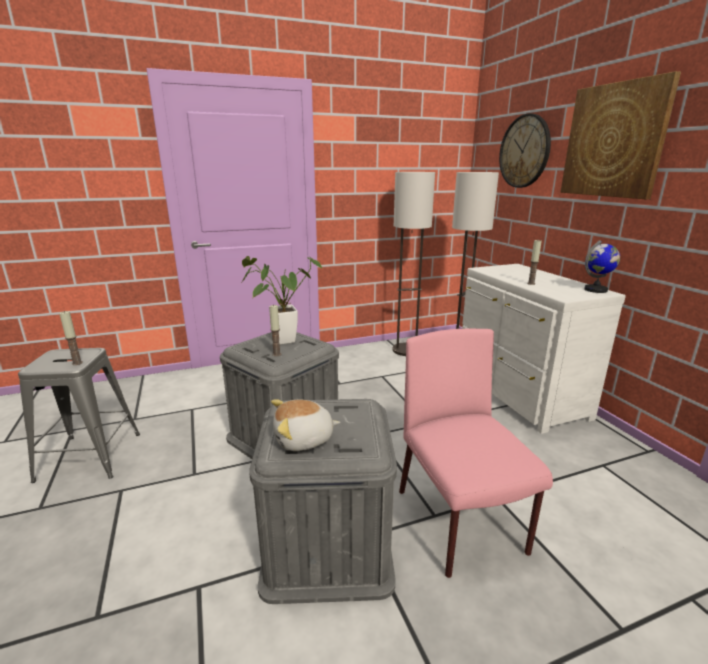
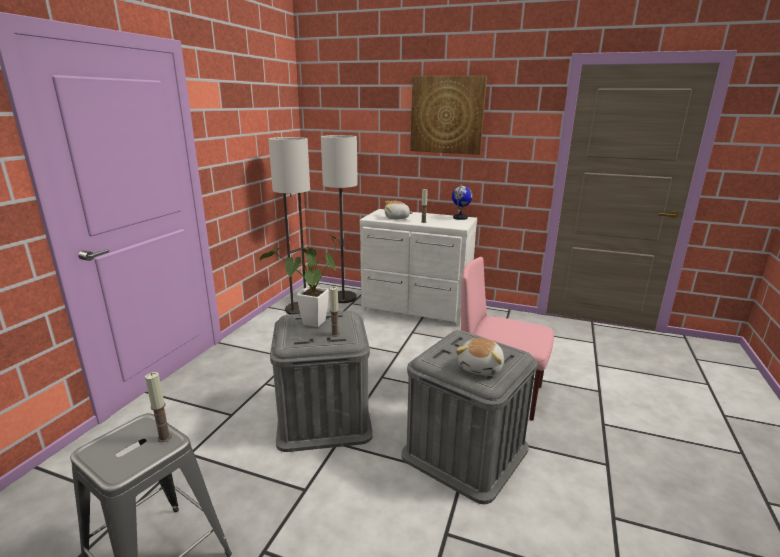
camera: 50 degrees left, 0 degrees up
wall clock [499,114,551,188] -> none
none -> plush toy [385,201,413,219]

